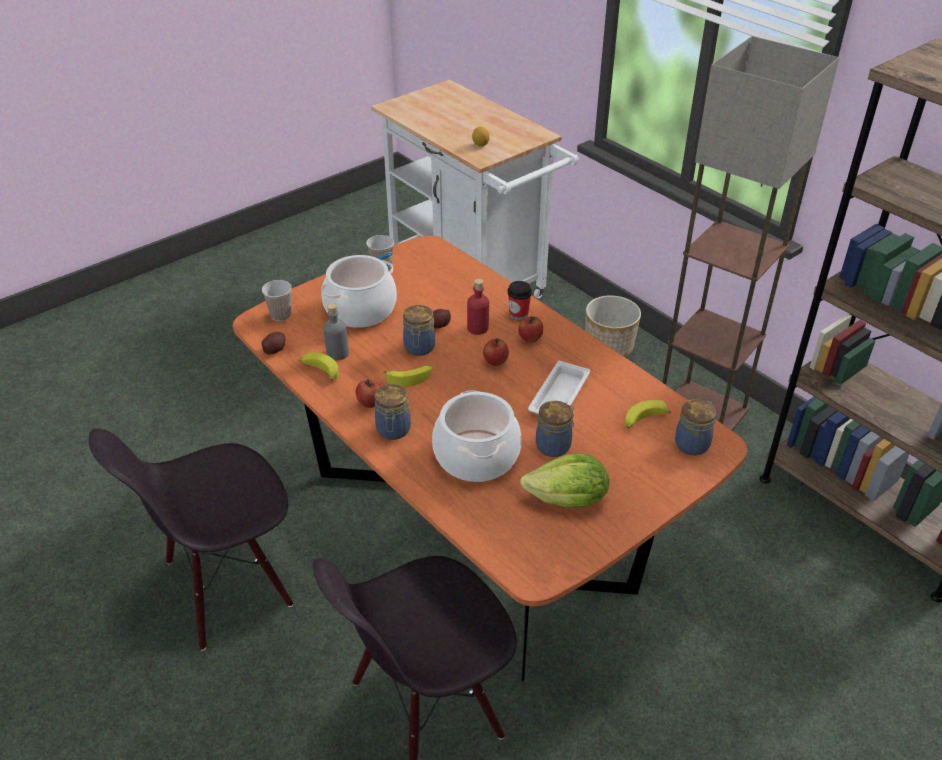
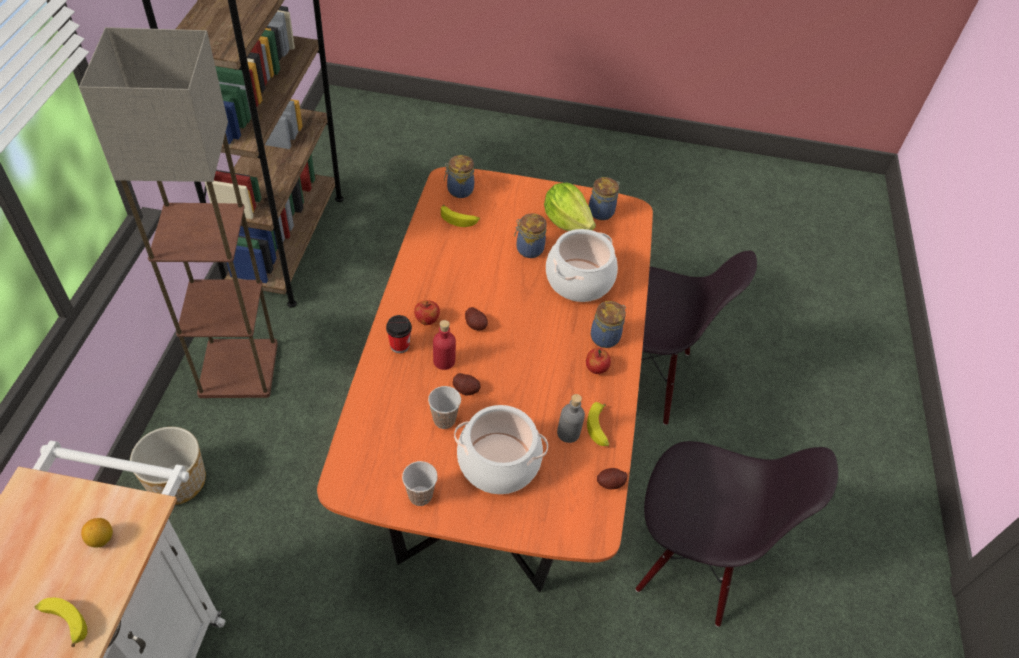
camera: 135 degrees left, 10 degrees up
cup [262,280,292,321] -> cup moved to [428,386,461,429]
banana [384,365,433,387] -> banana moved to [35,598,87,647]
jar [403,305,435,356] -> jar moved to [589,177,620,220]
apple [483,338,509,366] -> potato [465,307,488,330]
white tray [528,361,590,415] -> none

